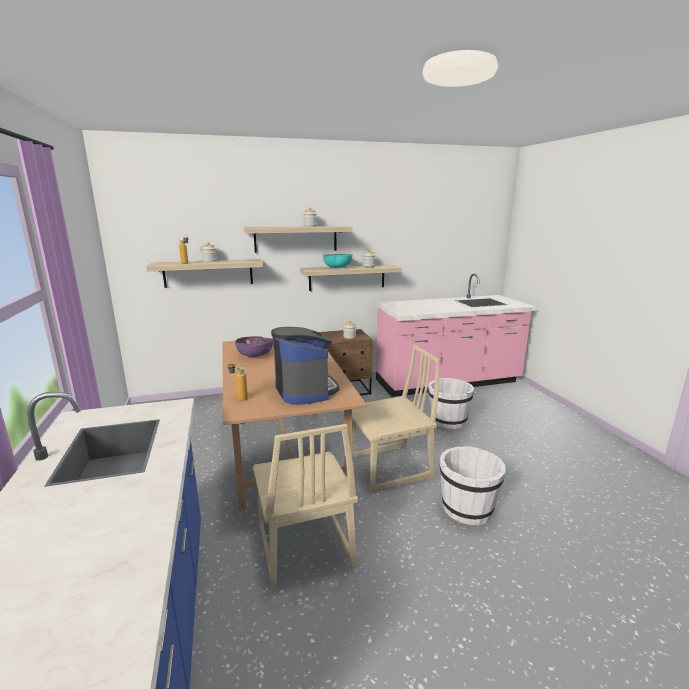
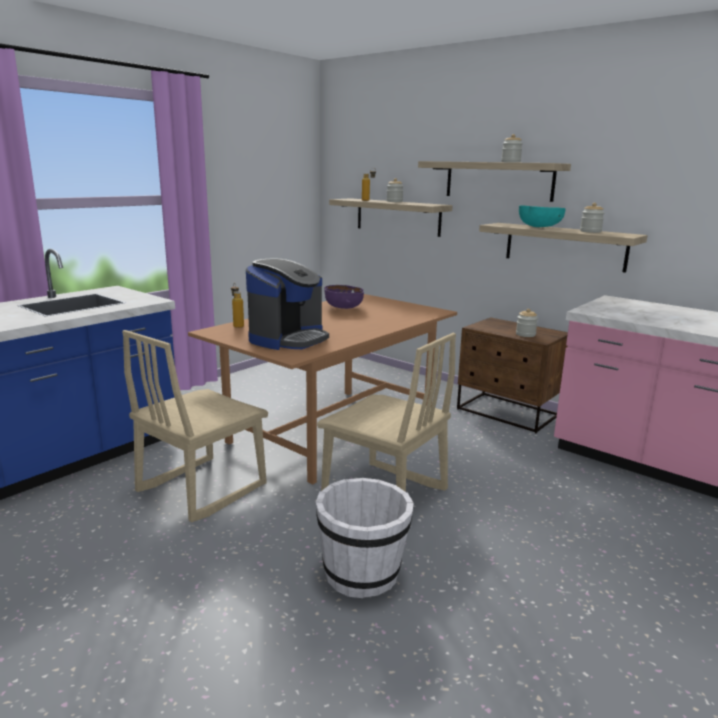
camera: 55 degrees right, 0 degrees up
white bucket [428,378,474,429] -> none

